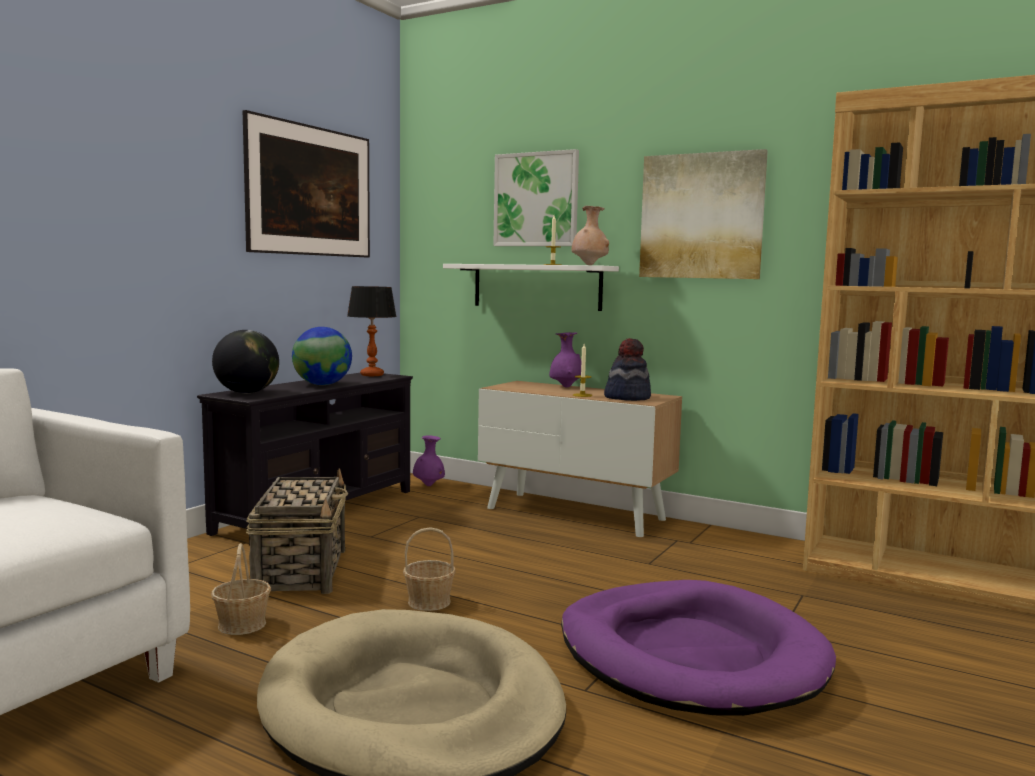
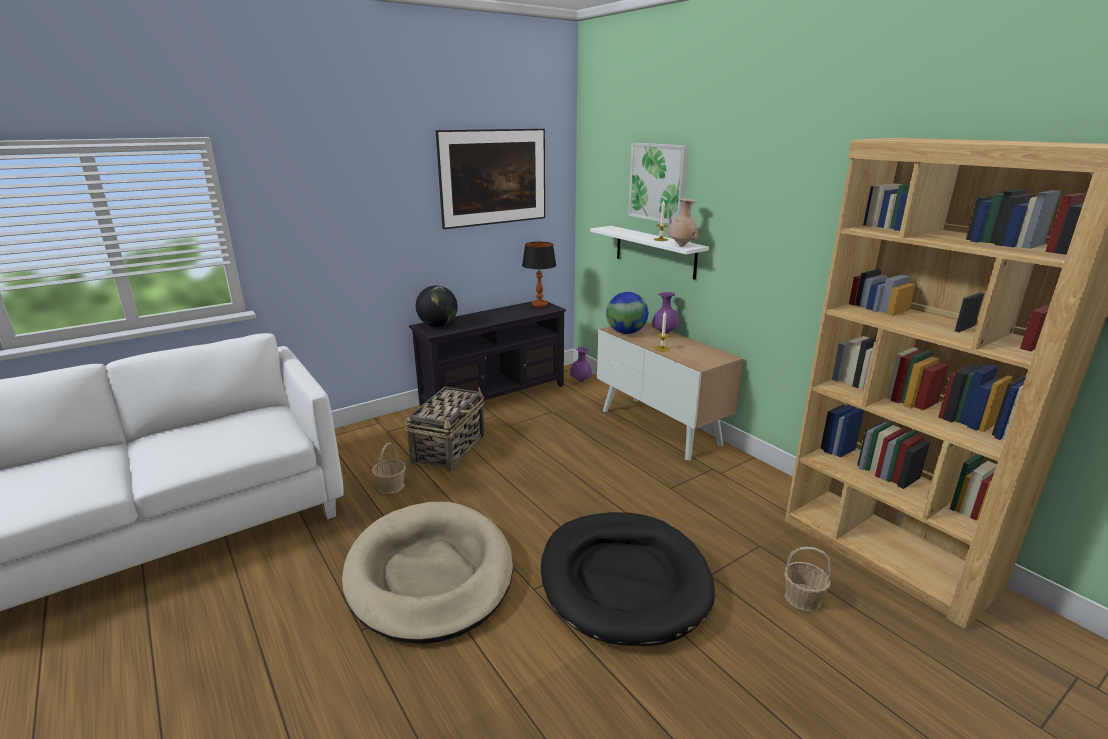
camera: 25 degrees right, 15 degrees up
globe [292,327,352,385] -> globe moved to [606,292,648,334]
basket [403,527,456,611] -> basket moved to [784,547,831,611]
purple dog bed [561,580,836,716] -> black dog bed [541,512,715,646]
hat [604,338,651,401] -> none
picture [639,149,768,279] -> none

